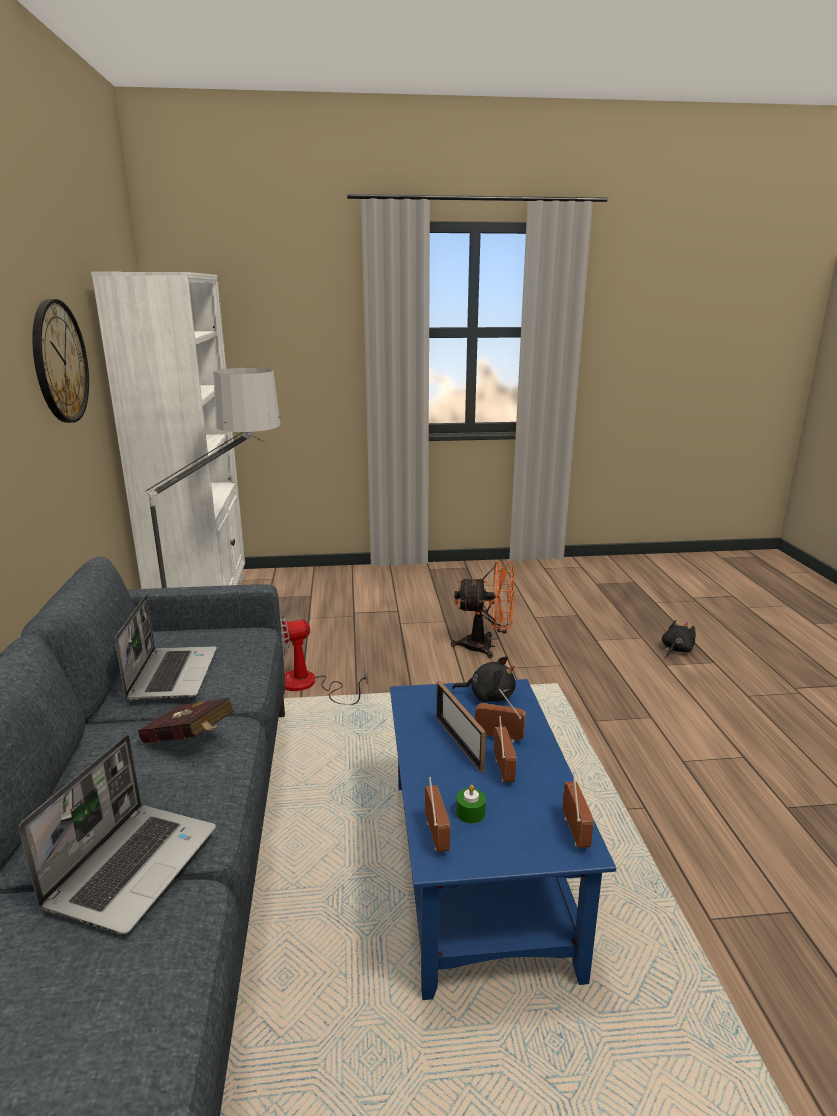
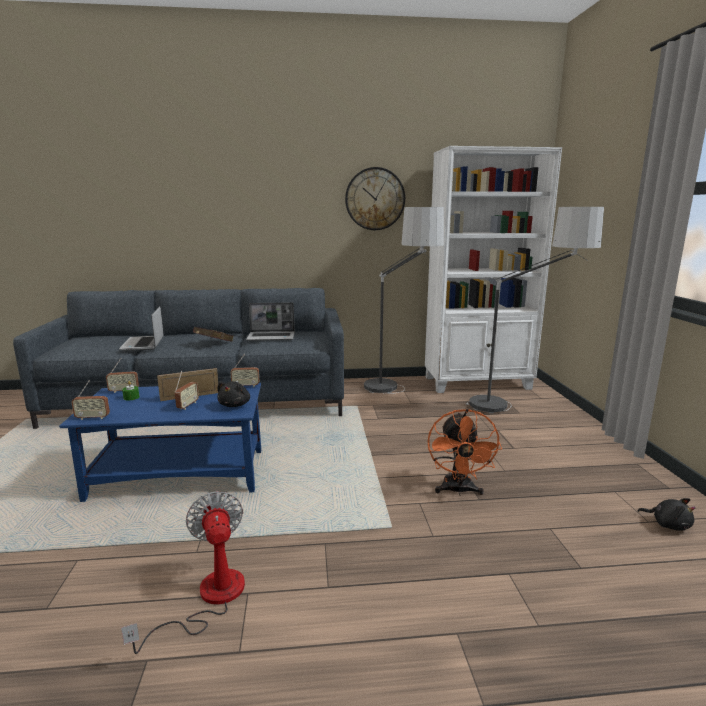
camera: 90 degrees right, 5 degrees down
laptop [19,735,216,934] -> laptop turned 60 degrees clockwise [119,306,164,351]
fan [280,613,368,705] -> fan moved to [121,491,245,654]
radio [494,716,516,782] -> radio moved to [231,354,259,387]
black plush toy [662,620,696,657] -> black plush toy moved to [637,498,696,531]
none -> floor lamp [466,207,604,413]

